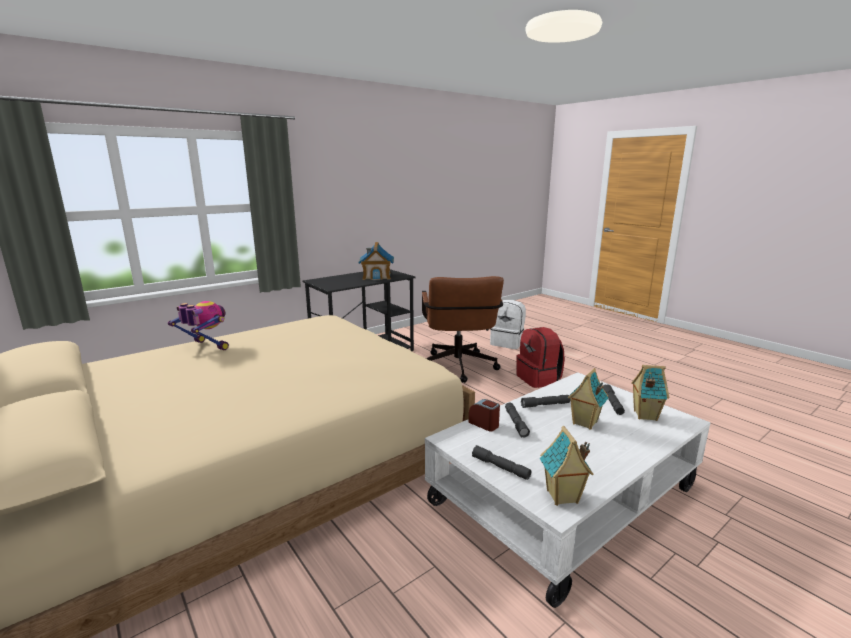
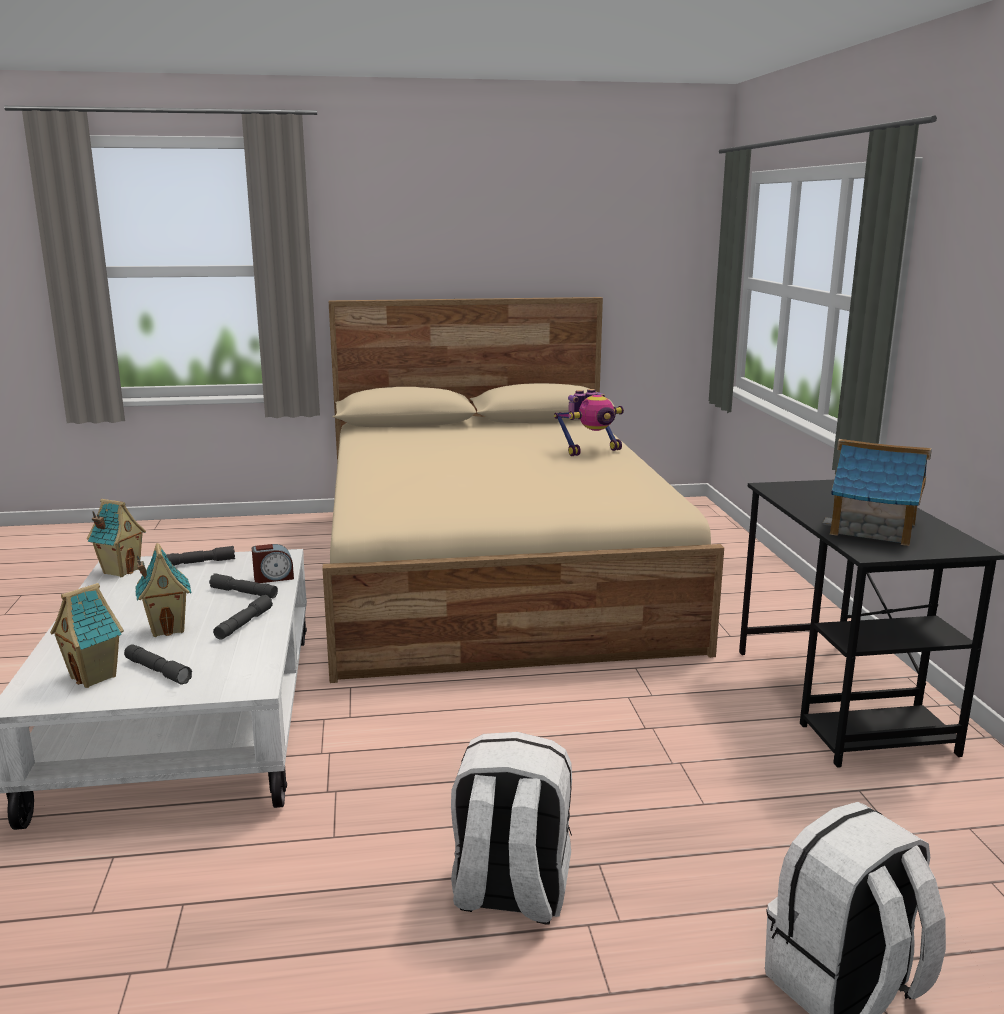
camera: 120 degrees right, 0 degrees up
brown office chair [422,276,504,383] -> none
red backpack [516,327,565,388] -> white backpack [451,732,572,925]

